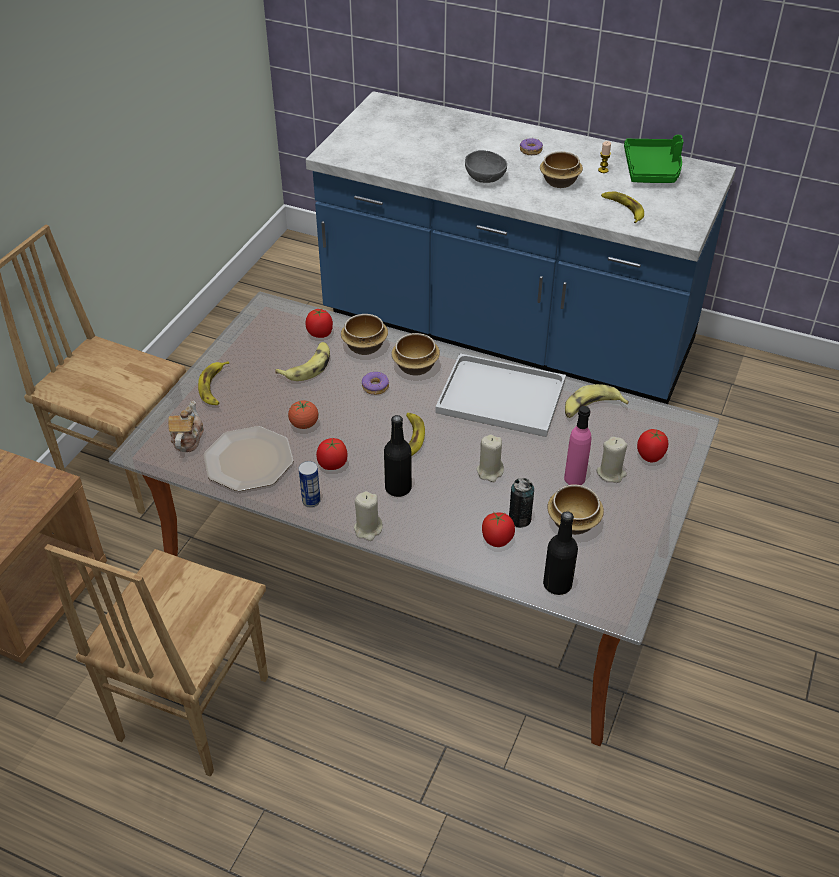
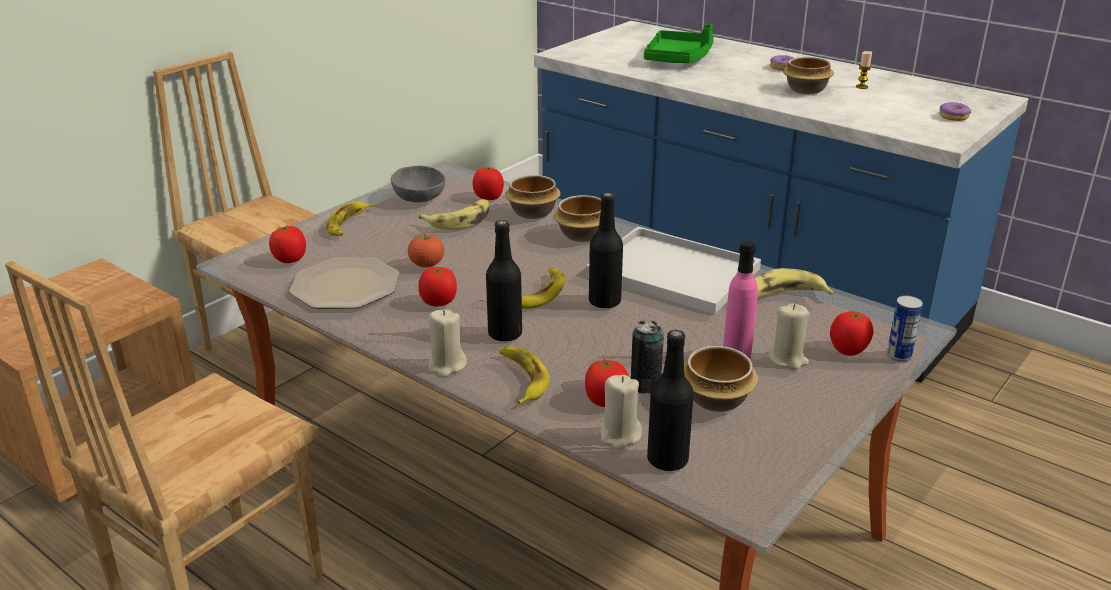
camera: 15 degrees right, 15 degrees down
teapot [168,400,204,452] -> tomato [269,226,306,263]
can [299,461,321,507] -> can moved to [887,295,923,362]
donut [362,372,389,395] -> donut moved to [939,102,971,121]
grey bowl [465,150,507,183] -> grey bowl moved to [391,166,446,202]
beige candle [476,434,504,482] -> beige candle moved to [600,375,642,450]
banana [601,191,644,223] -> banana moved to [499,347,550,404]
green tray [624,135,684,183] -> green tray moved to [644,24,714,63]
none -> black bottle [589,192,623,308]

